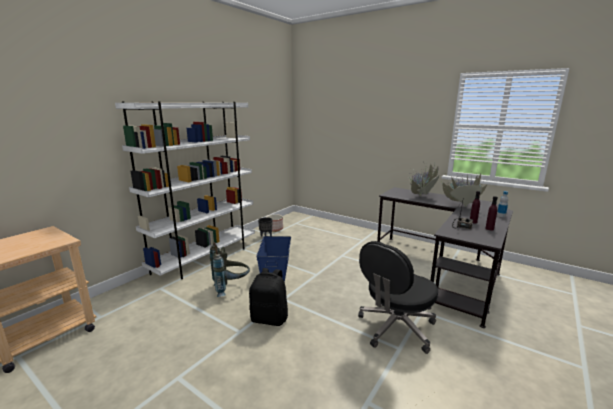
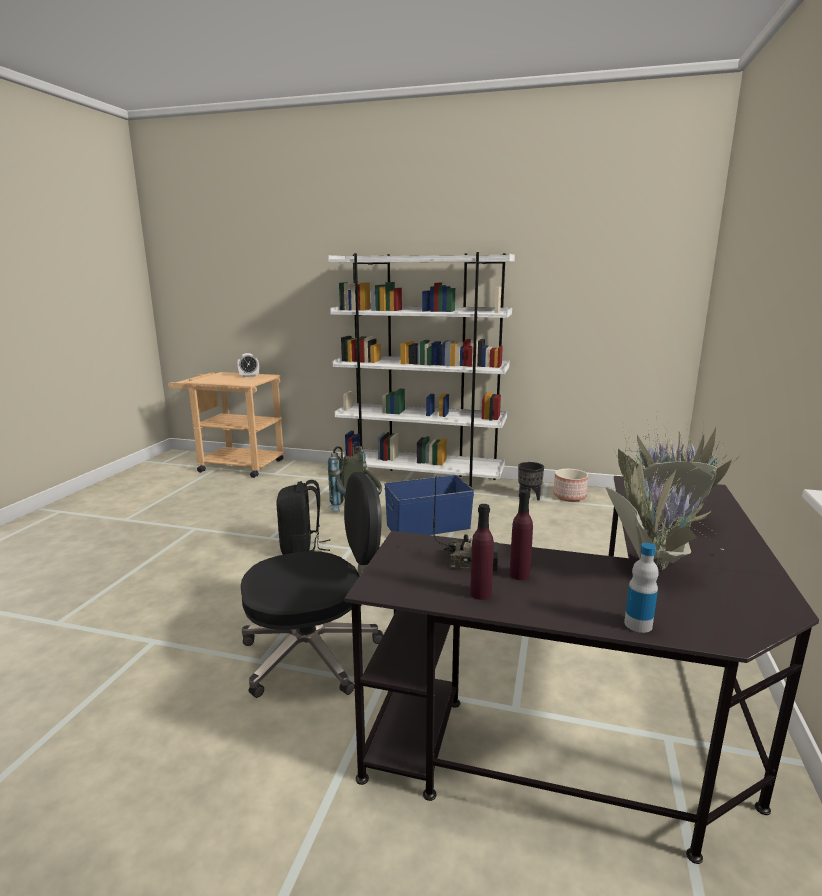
camera: 70 degrees right, 0 degrees up
black office chair [358,241,438,354] -> black office chair turned 135 degrees clockwise [241,472,383,698]
none -> alarm clock [237,353,259,377]

